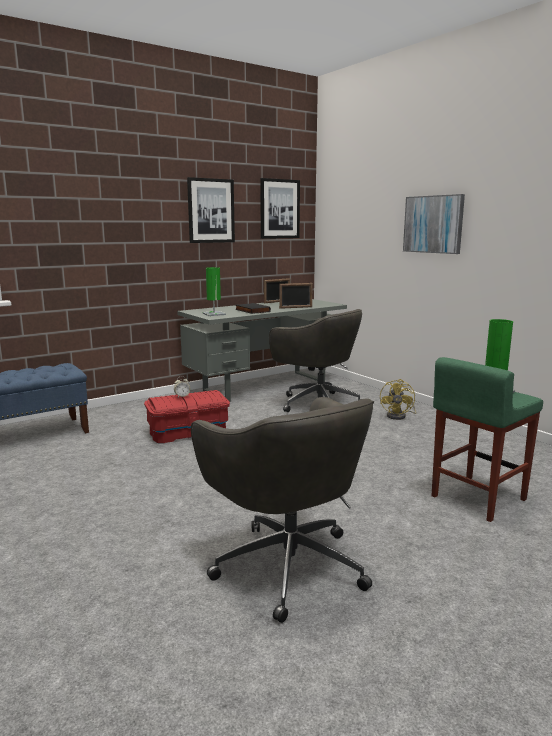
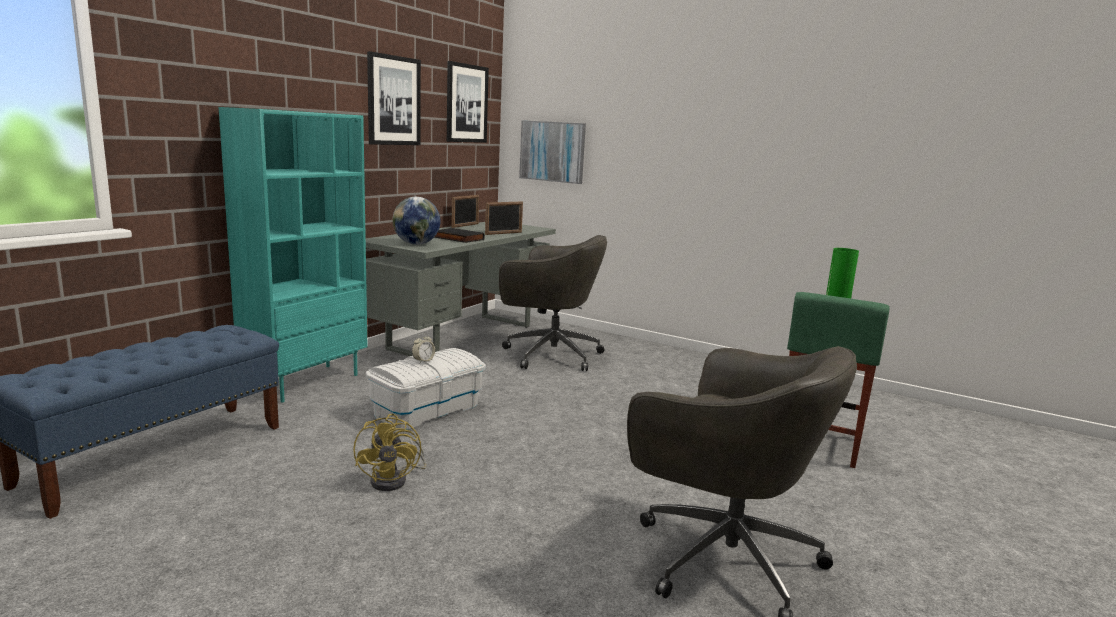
camera: 25 degrees left, 0 degrees up
red storage box [144,390,230,444] -> white storage box [366,348,486,430]
green table lamp [203,267,226,316] -> globe [392,197,440,245]
yellow fan [380,379,416,420] -> yellow fan moved to [353,414,427,491]
picture [403,194,465,254] -> picture moved to [519,120,586,184]
none -> turquoise bookcase [219,107,368,402]

